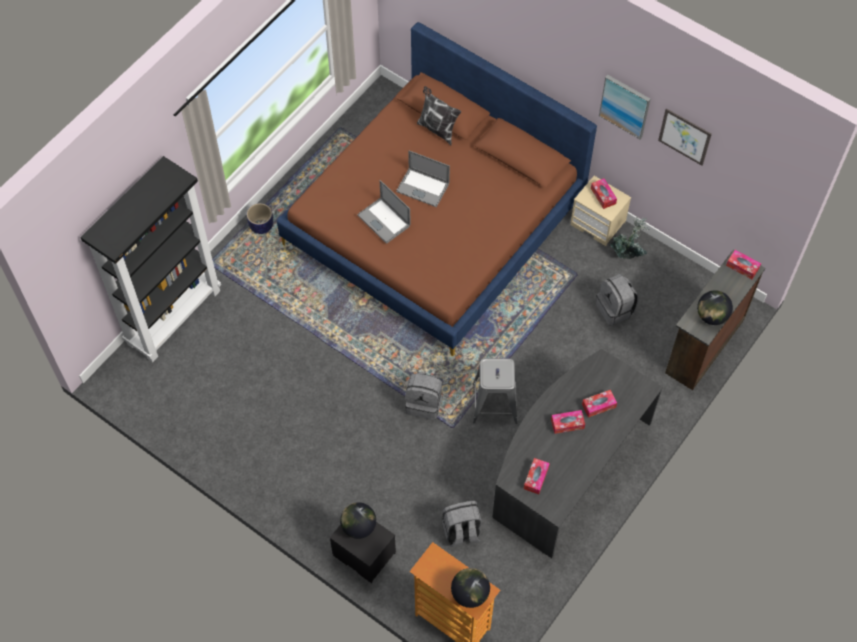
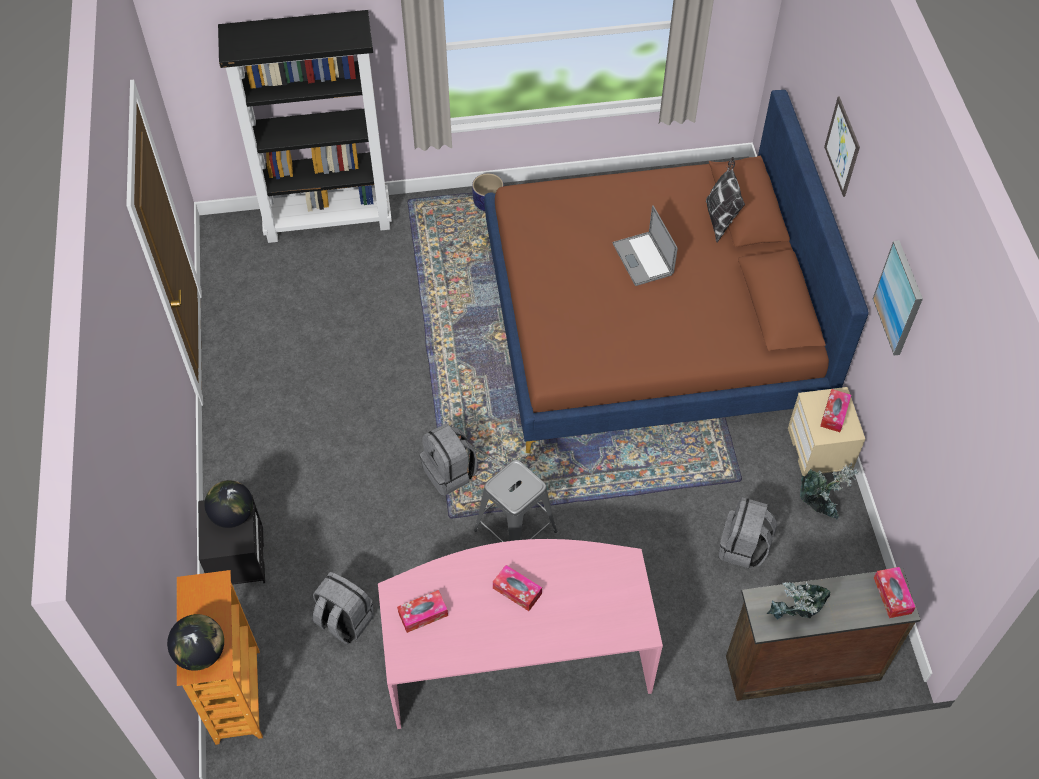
camera: 45 degrees right, 5 degrees down
laptop [357,180,411,244] -> none
grey desk [492,348,663,558] -> pink desk [378,539,663,729]
tissue box [582,390,617,418] -> none
picture [658,108,712,166] -> picture moved to [824,96,860,197]
globe [697,290,733,325] -> potted plant [766,582,831,620]

